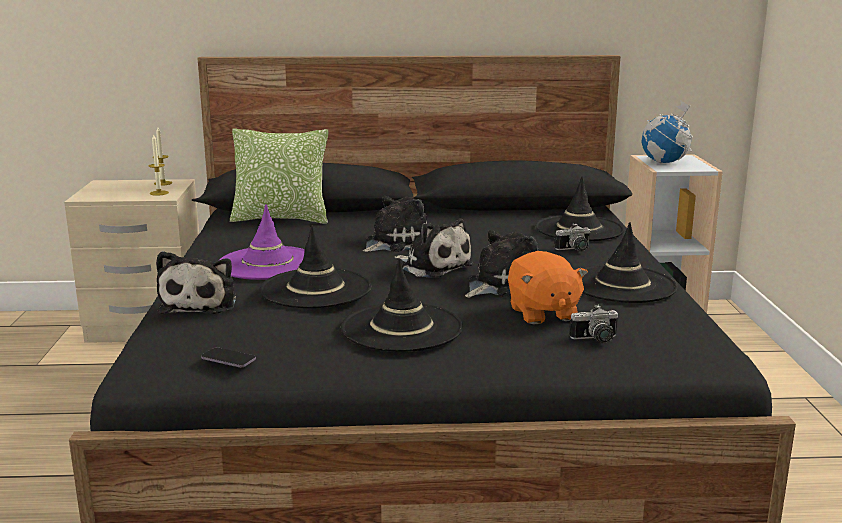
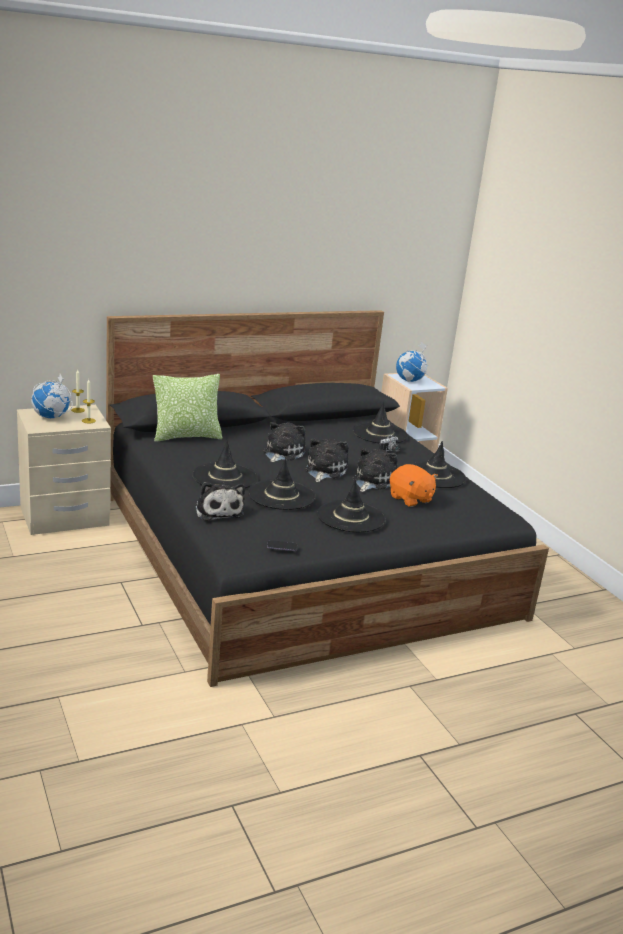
camera: 25 degrees left, 5 degrees up
purple hat [219,204,305,280] -> black hat [192,440,258,488]
plush toy [395,218,474,278] -> plush toy turned 90 degrees counterclockwise [305,438,349,482]
camera [569,305,618,343] -> none
none -> globe [31,374,72,418]

